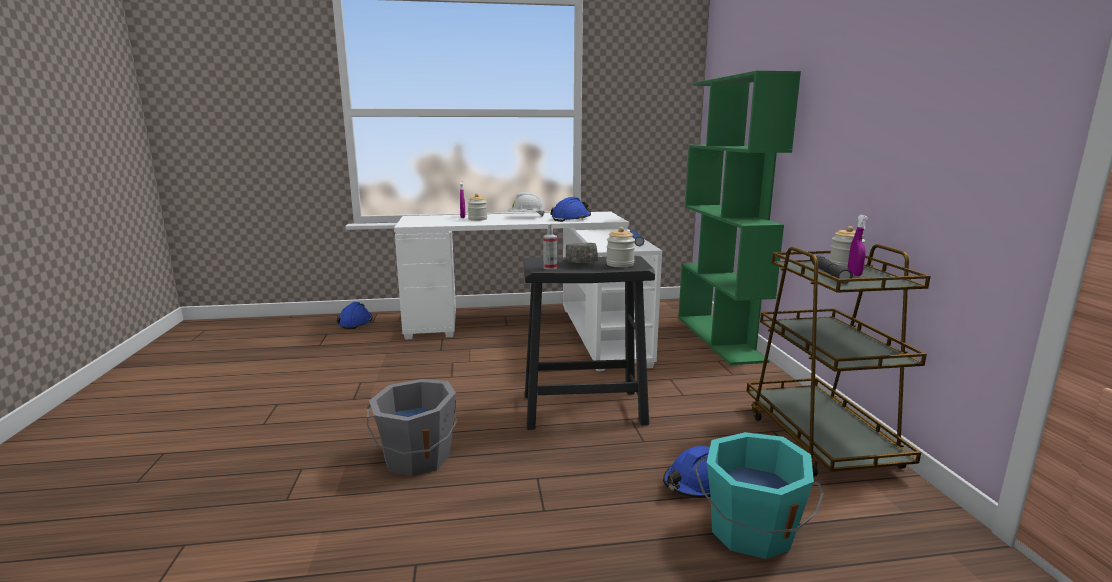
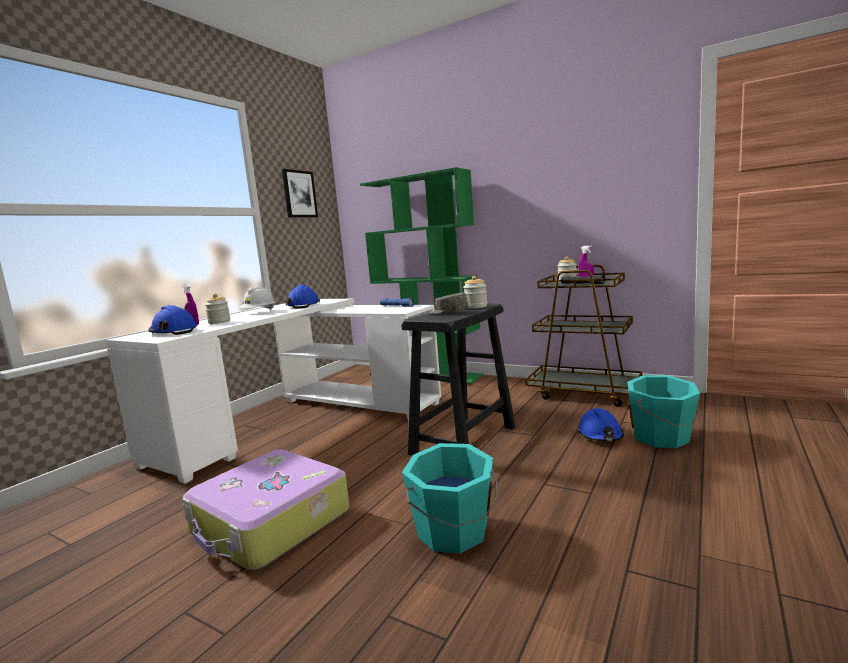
camera: 50 degrees left, 5 degrees down
blue hard hat [336,302,373,329] -> blue hard hat moved to [149,305,197,335]
grey bucket [367,379,457,476] -> turquoise bucket [402,443,498,554]
spray bottle [543,224,557,270] -> none
none -> suitcase [182,449,349,570]
none -> picture [282,169,318,218]

